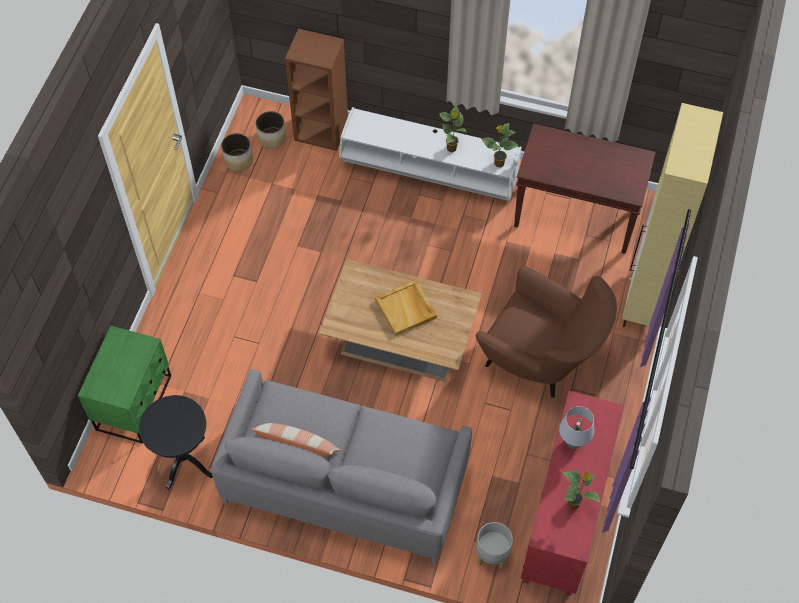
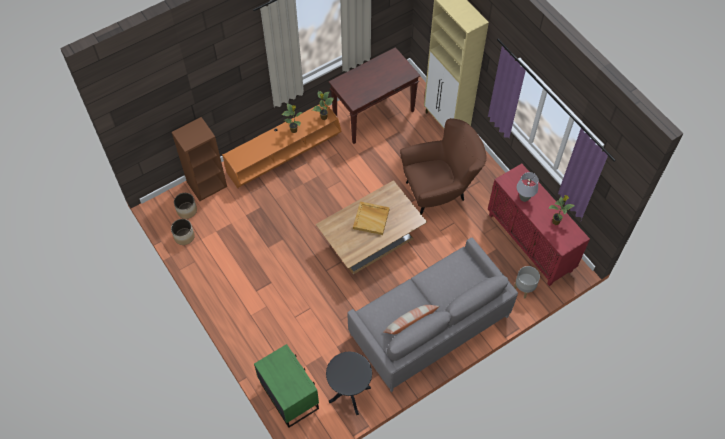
camera: 50 degrees left, 0 degrees up
white tv stand [339,107,522,202] -> orange tv stand [222,101,341,188]

